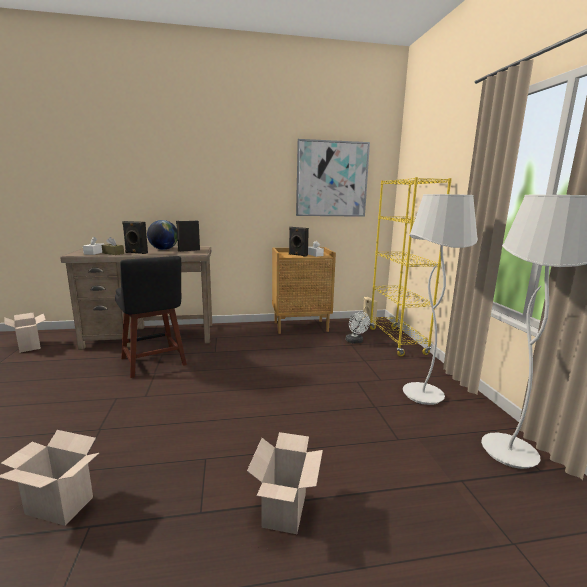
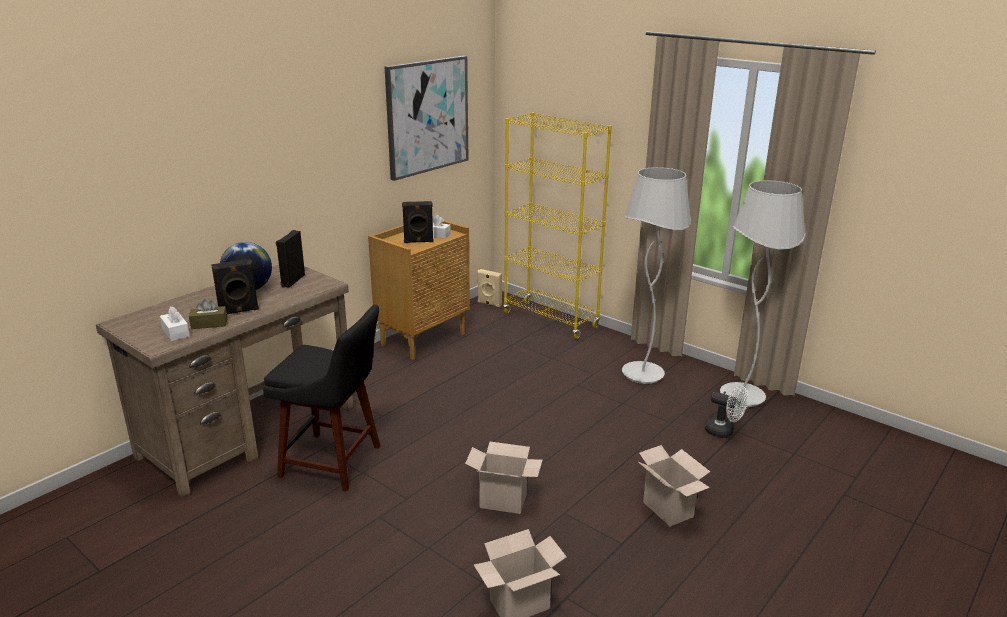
camera: 40 degrees left, 10 degrees up
cardboard box [5,313,46,353] -> cardboard box moved to [465,442,542,514]
white fan [346,312,370,344] -> white fan moved to [705,386,748,438]

